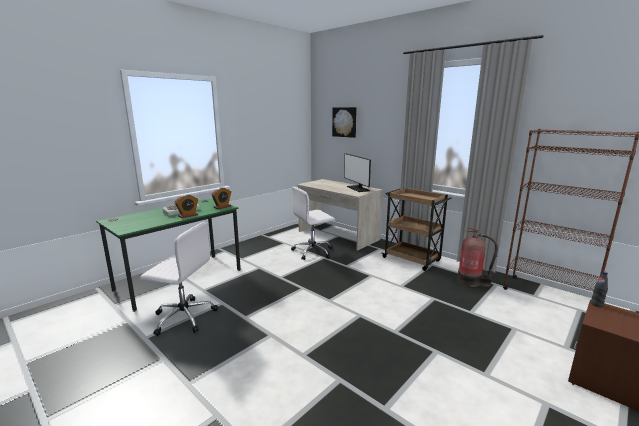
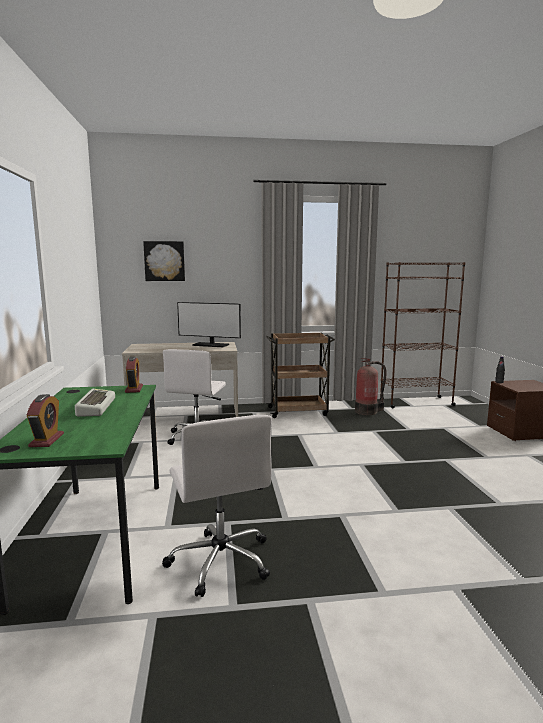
camera: 50 degrees left, 5 degrees down
white office chair [140,222,218,336] -> white office chair turned 105 degrees clockwise [162,415,272,597]
alarm clock [175,194,198,218] -> alarm clock moved to [27,394,64,447]

